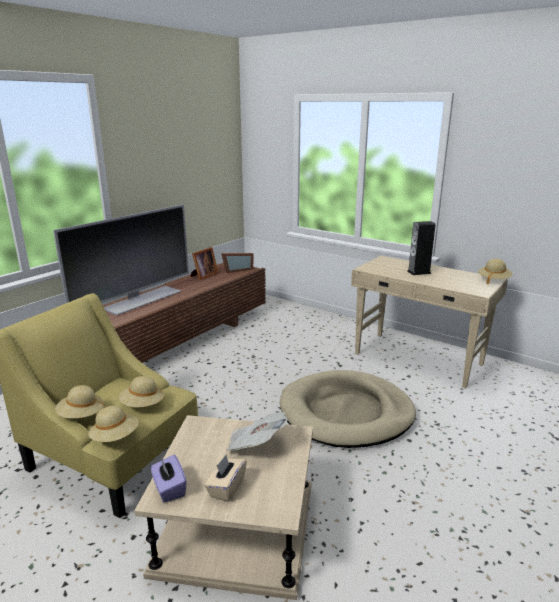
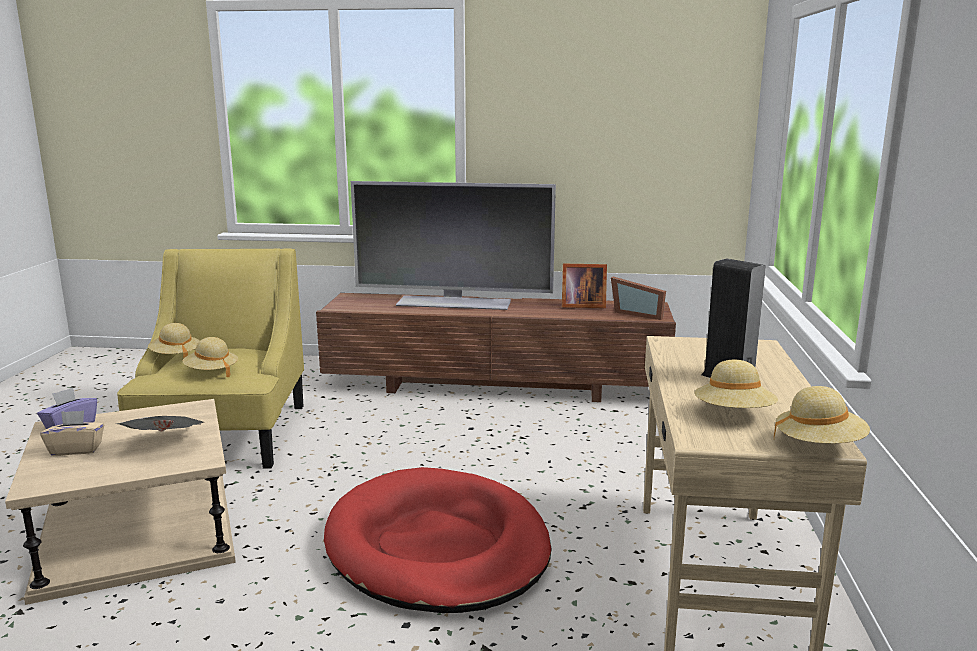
camera: 60 degrees right, 5 degrees down
beige hat [88,406,139,442] -> beige hat moved to [694,360,778,408]
beige dog bed [280,370,416,448] -> red dog bed [324,467,552,613]

